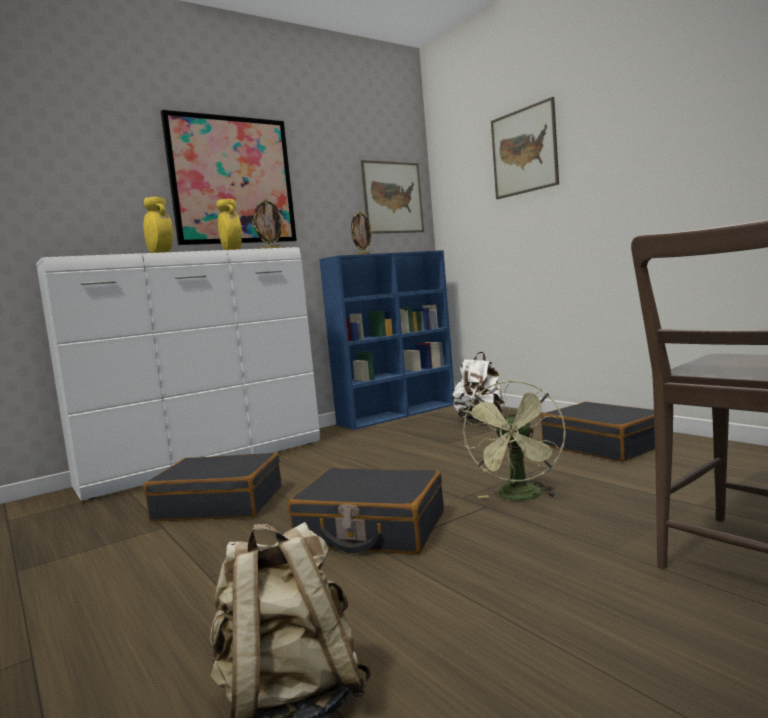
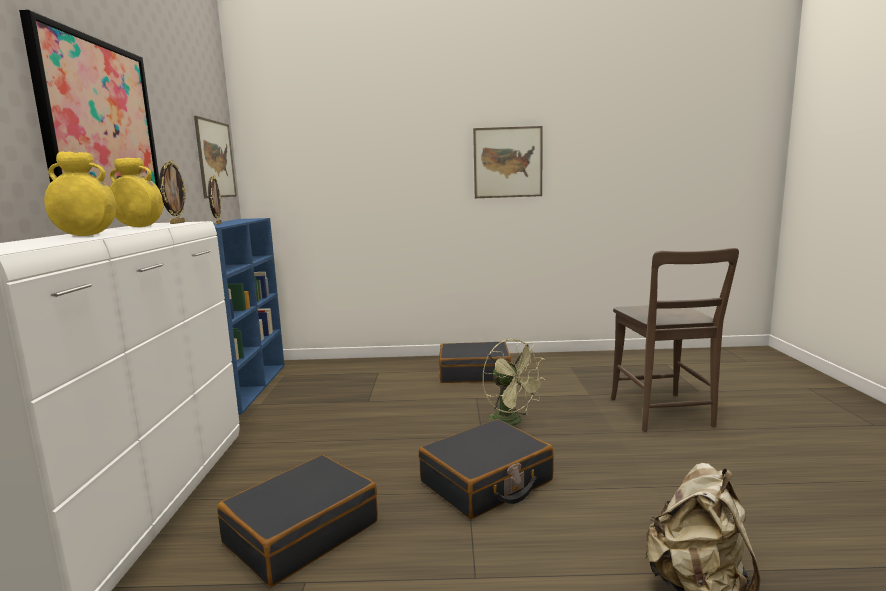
camera: 55 degrees left, 5 degrees up
white backpack [452,352,505,421] -> none
picture [491,97,559,199] -> picture moved to [473,126,542,198]

